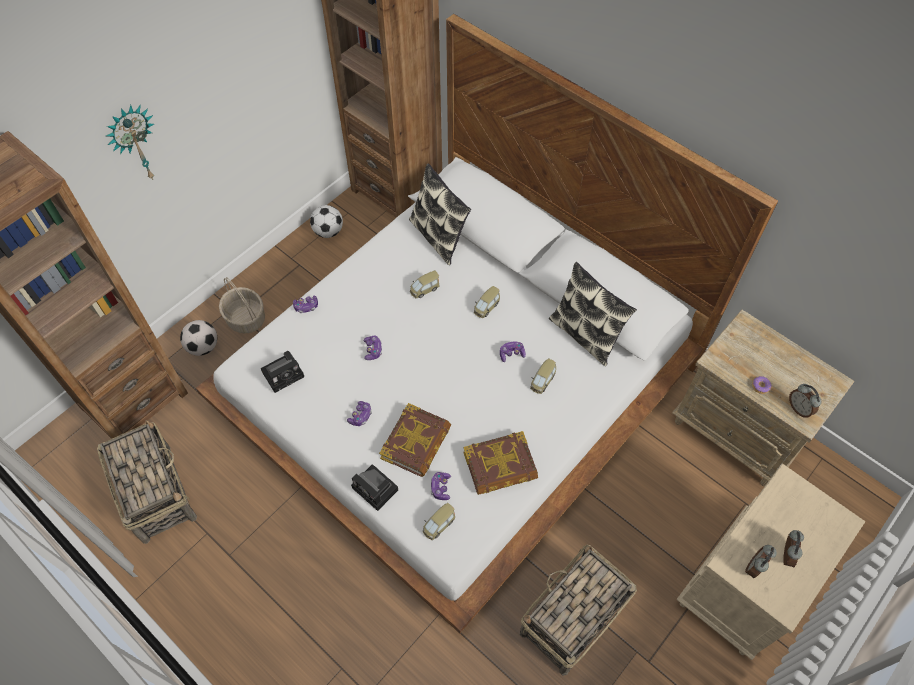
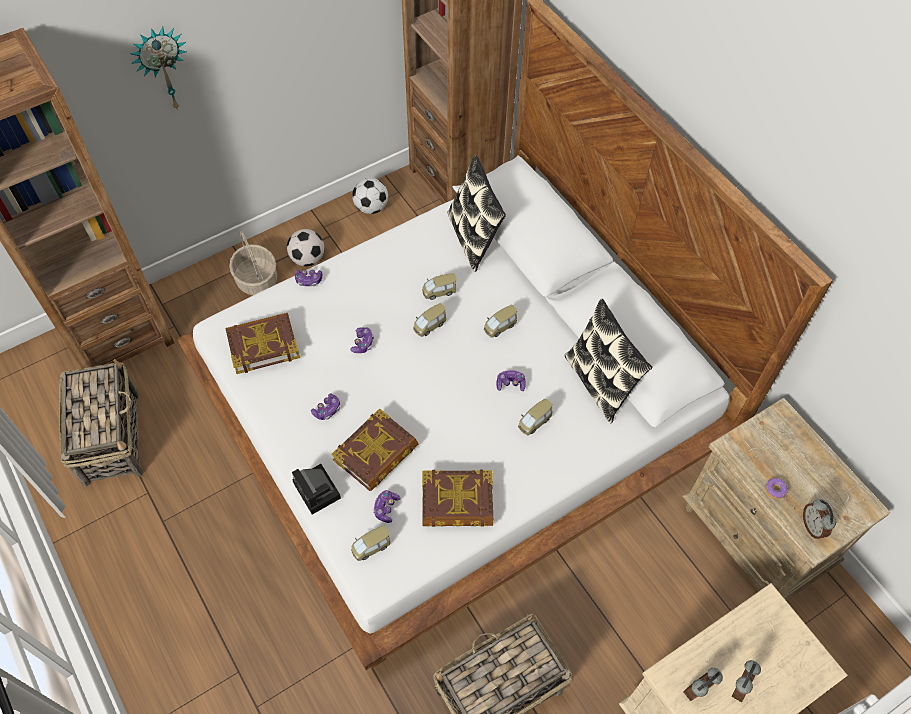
camera: 15 degrees right, 0 degrees up
football [180,320,217,356] -> football moved to [287,229,325,266]
camera [261,351,304,393] -> book [225,313,300,374]
none -> toy car [413,303,446,337]

